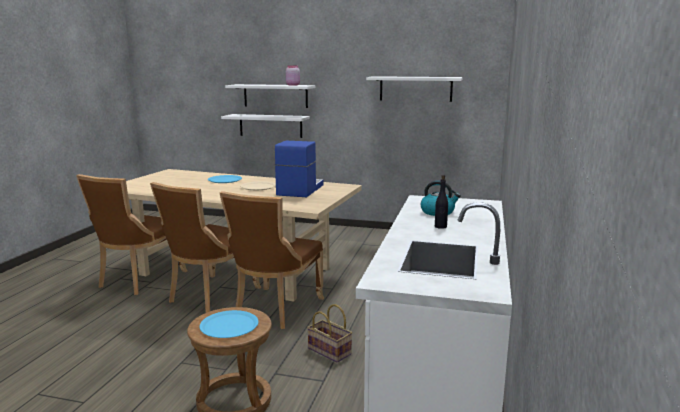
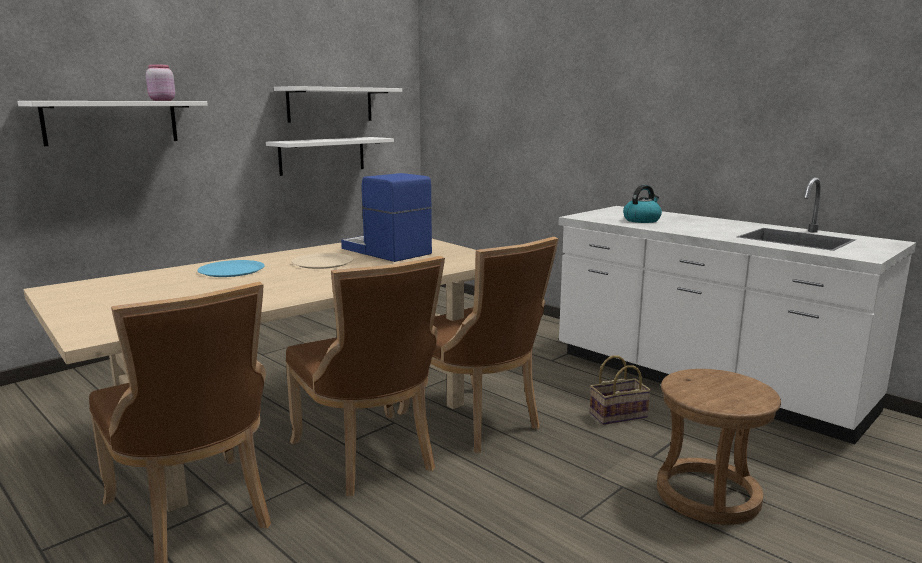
camera: 60 degrees left, 0 degrees up
blue plate [200,310,259,338] -> none
white shelf [221,114,310,138] -> white shelf moved to [266,137,394,176]
black bottle [435,175,448,229] -> none

